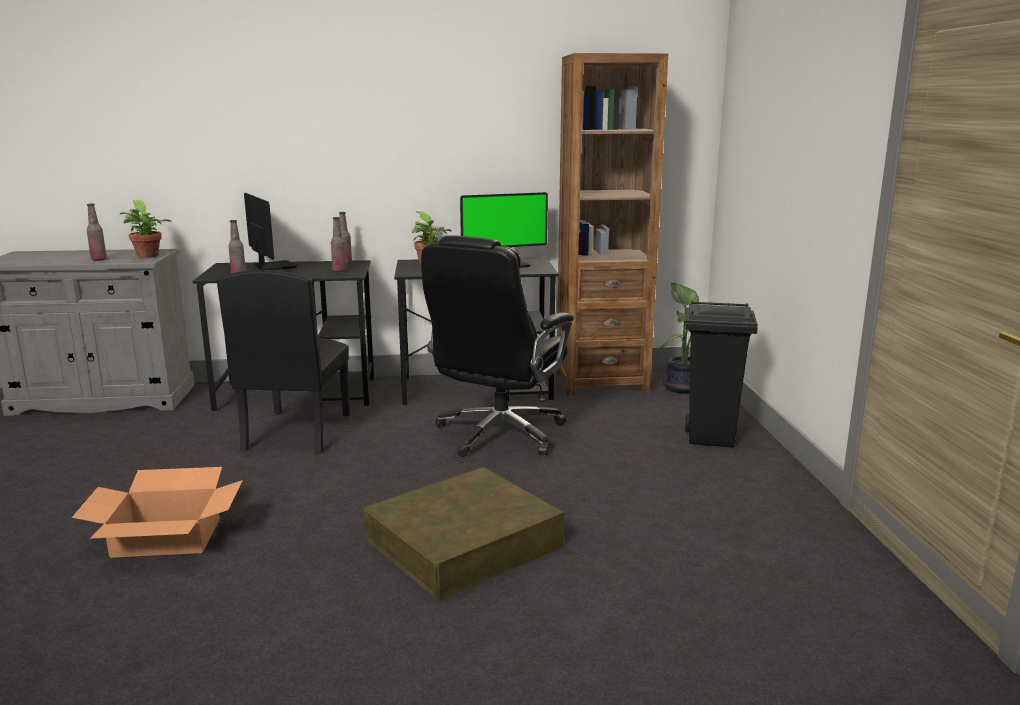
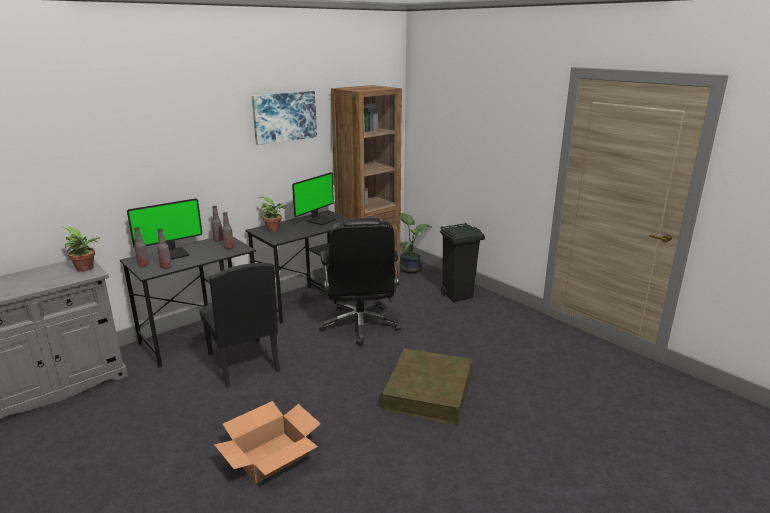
camera: 35 degrees left, 5 degrees up
bottle [87,204,107,261] -> bottle moved to [134,227,149,267]
monitor [244,193,297,270] -> monitor turned 120 degrees clockwise [127,198,203,260]
none -> picture [252,91,317,145]

